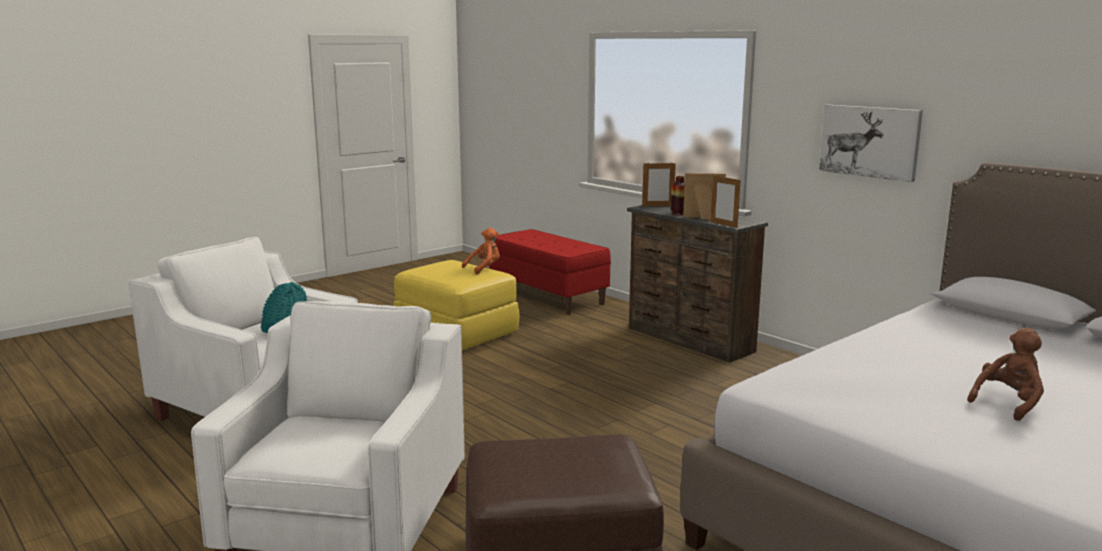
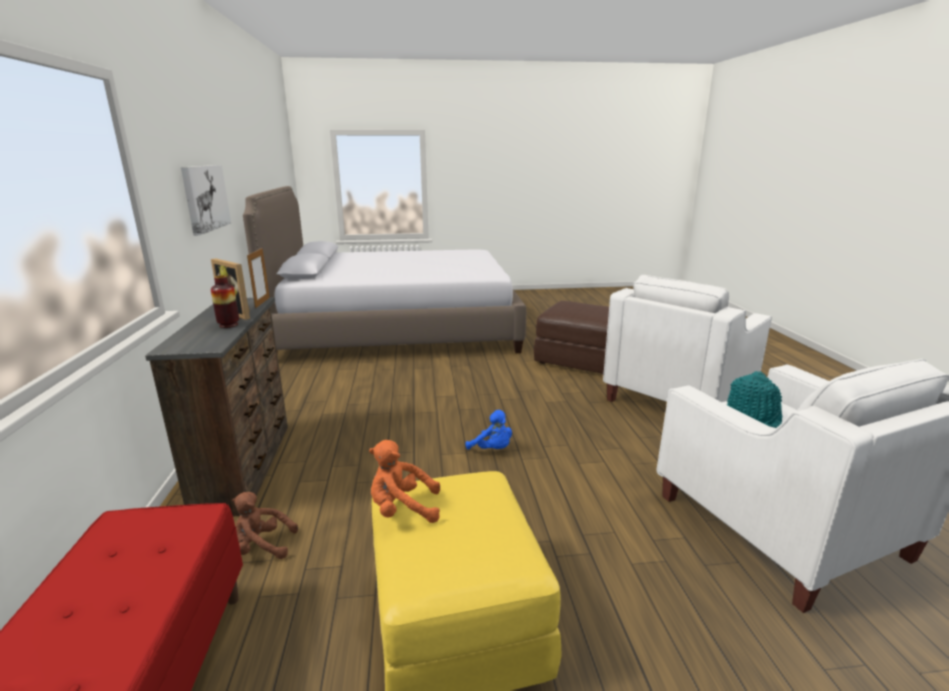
camera: 145 degrees left, 5 degrees up
picture frame [642,163,676,206] -> none
brown plush toy [967,328,1044,421] -> brown plush toy moved to [232,492,298,559]
none -> blue plush toy [465,410,512,450]

